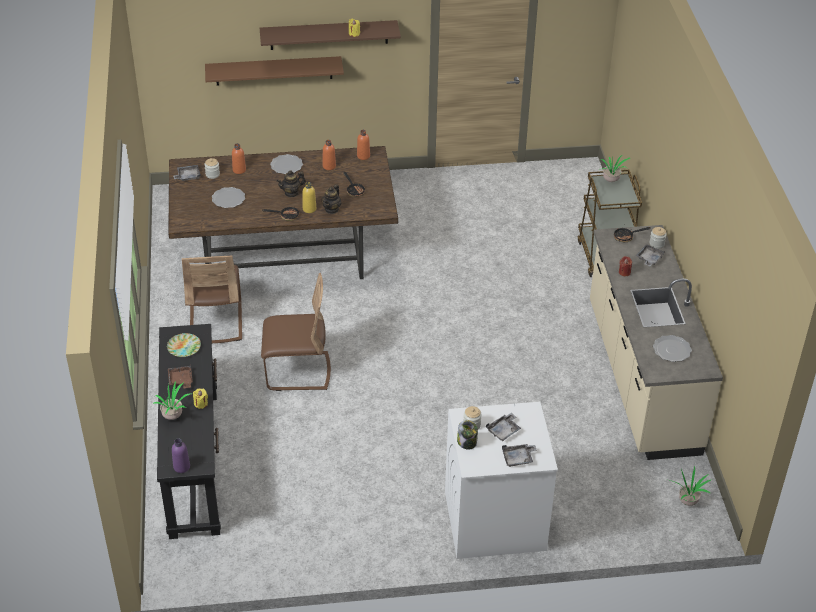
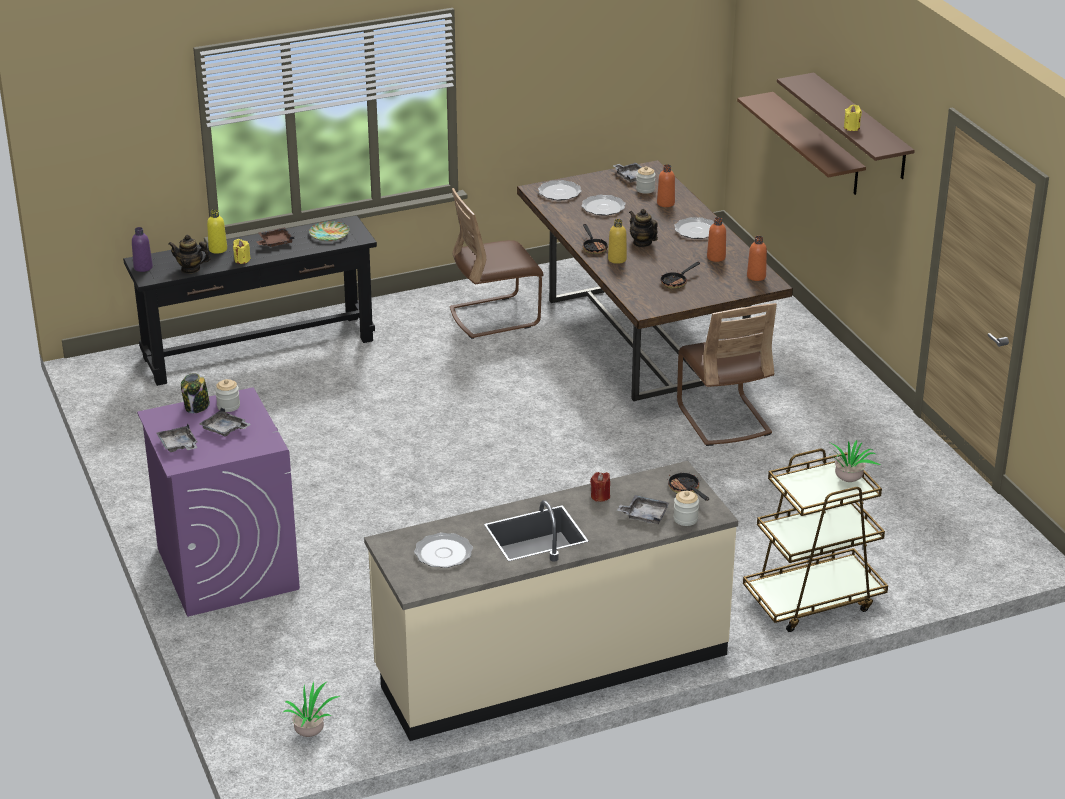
camera: 75 degrees right, 10 degrees down
potted plant [153,381,192,420] -> yellow bottle [207,209,227,254]
brown chair [261,273,331,391] -> brown chair moved to [677,303,777,446]
teapot [321,184,341,214] -> teapot moved to [169,235,211,274]
white washing machine [445,402,558,559] -> purple washing machine [137,388,300,617]
none -> plate [538,180,582,200]

